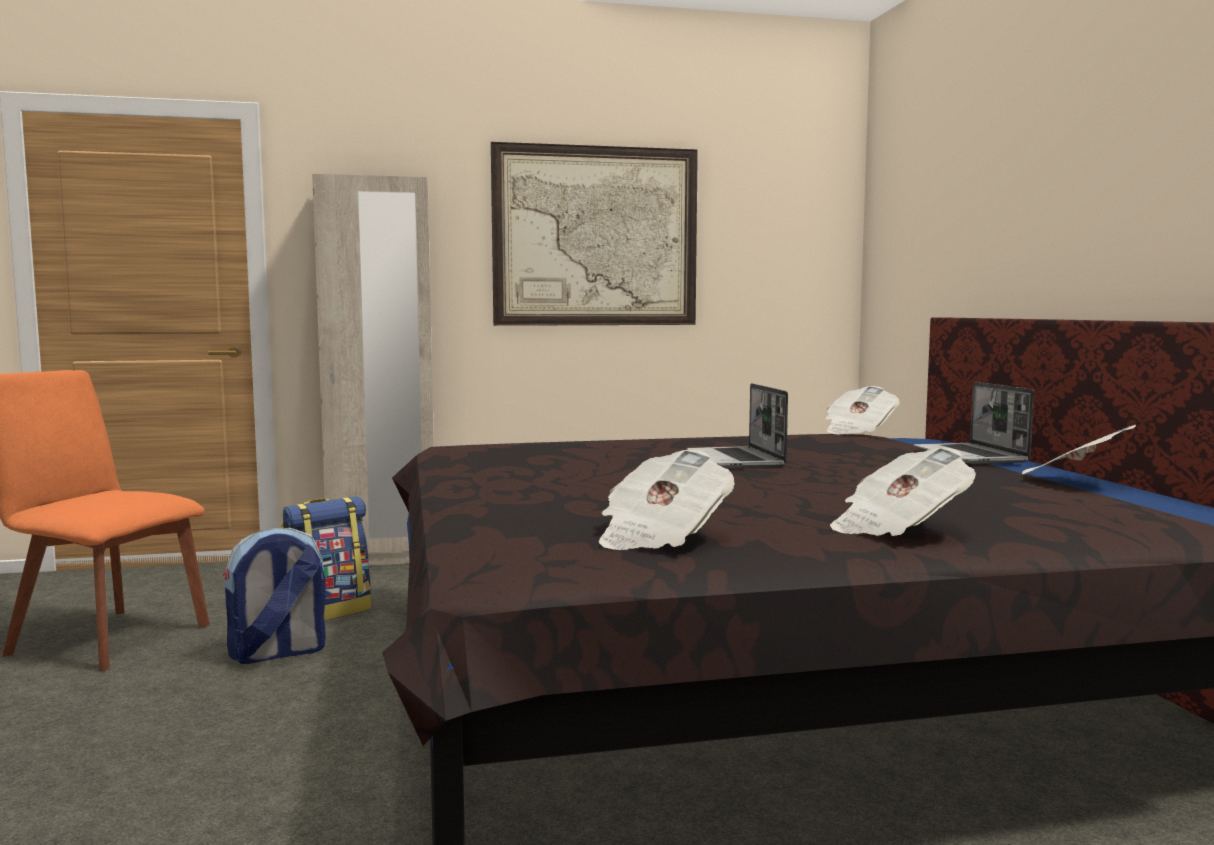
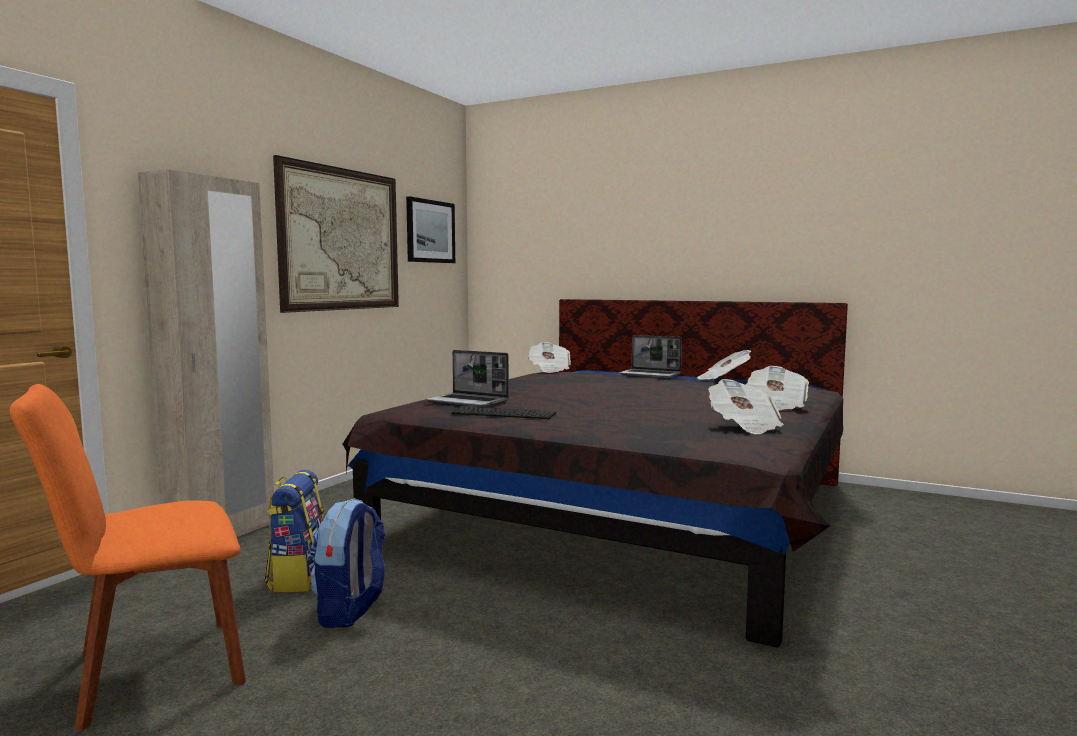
camera: 50 degrees left, 0 degrees up
laptop [687,383,788,468] -> laptop moved to [426,350,509,407]
none -> picture [406,196,455,263]
none -> keyboard [451,406,556,419]

